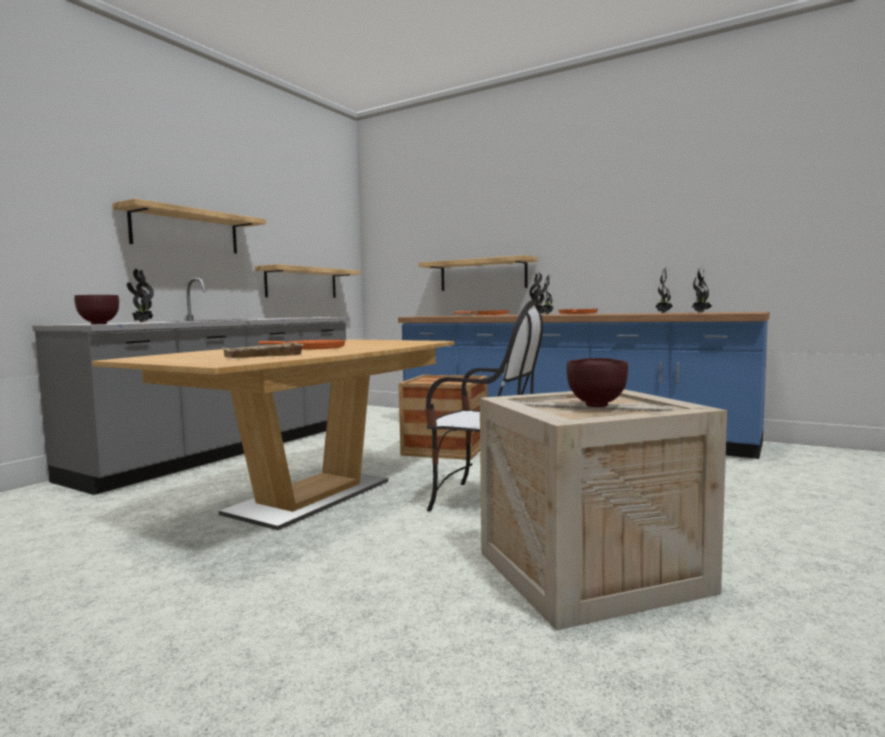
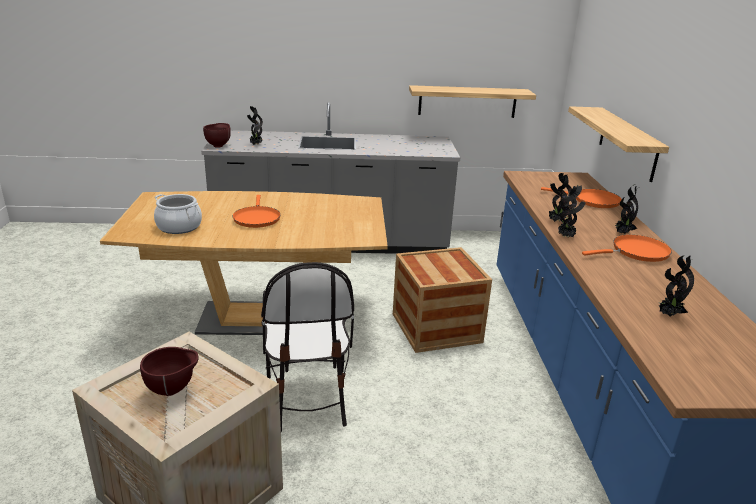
camera: 55 degrees right, 20 degrees up
shelf [112,198,266,253] -> none
beige tray [223,342,303,358] -> cooking pot [154,194,202,234]
potted plant [692,267,712,312] -> potted plant moved to [549,173,572,222]

